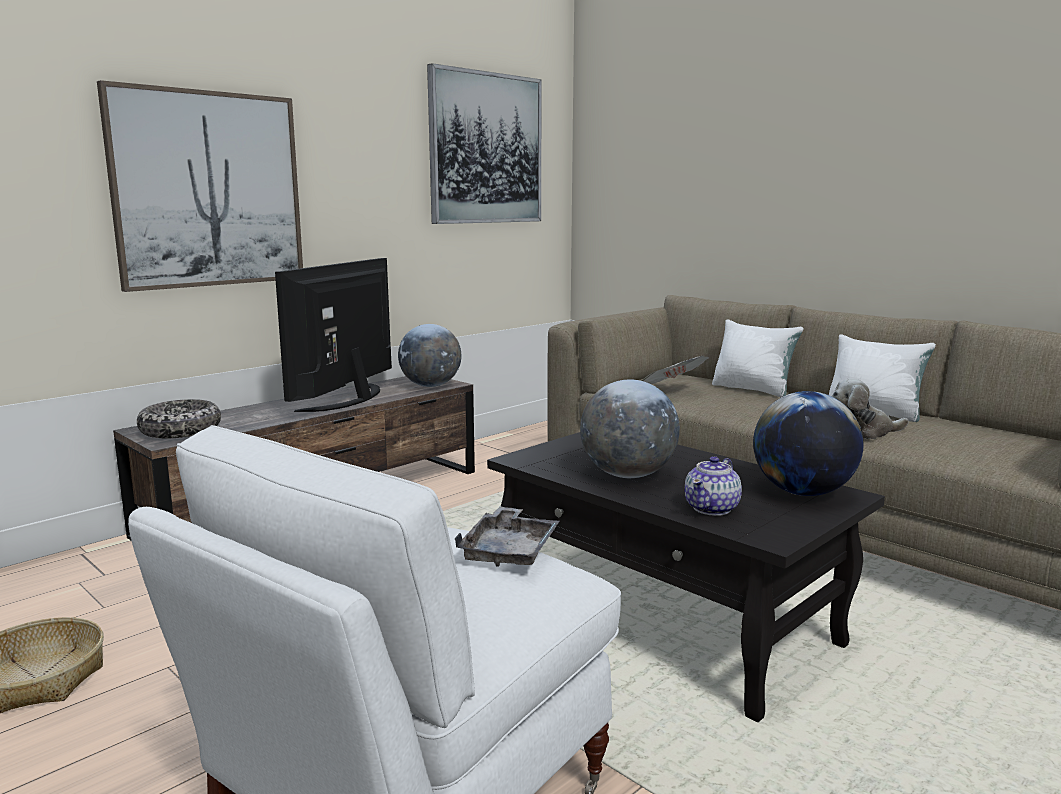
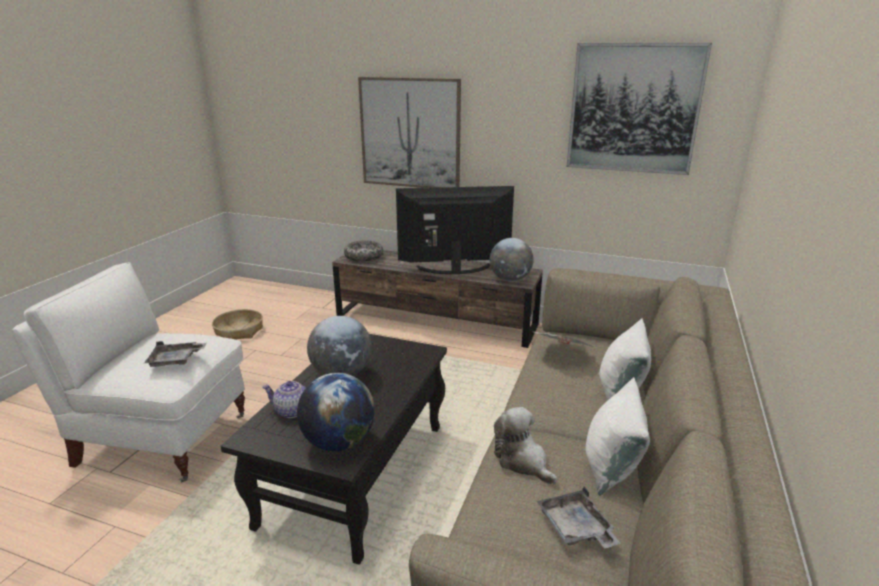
camera: 65 degrees right, 10 degrees up
none -> grey tray [537,487,621,549]

